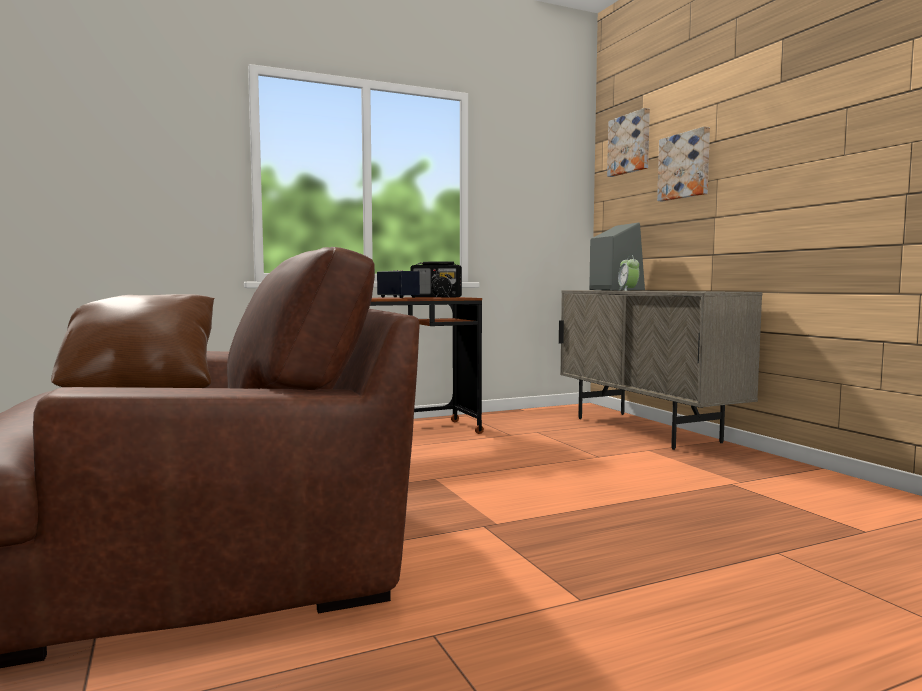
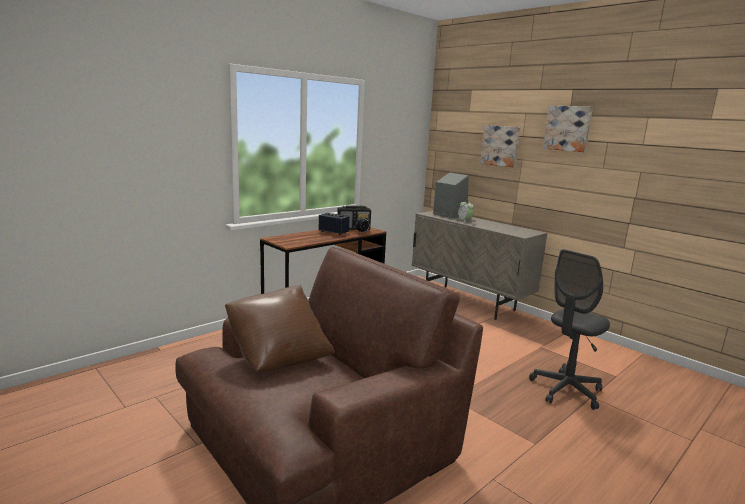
camera: 20 degrees left, 10 degrees up
picture [607,108,650,177] -> picture moved to [543,106,593,152]
none -> grey office chair [529,249,610,410]

